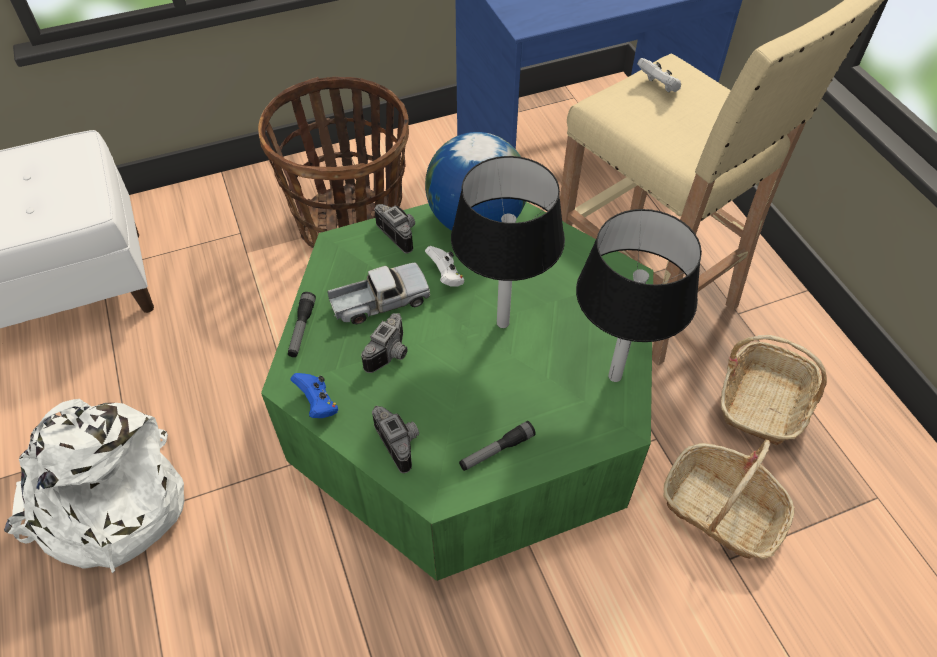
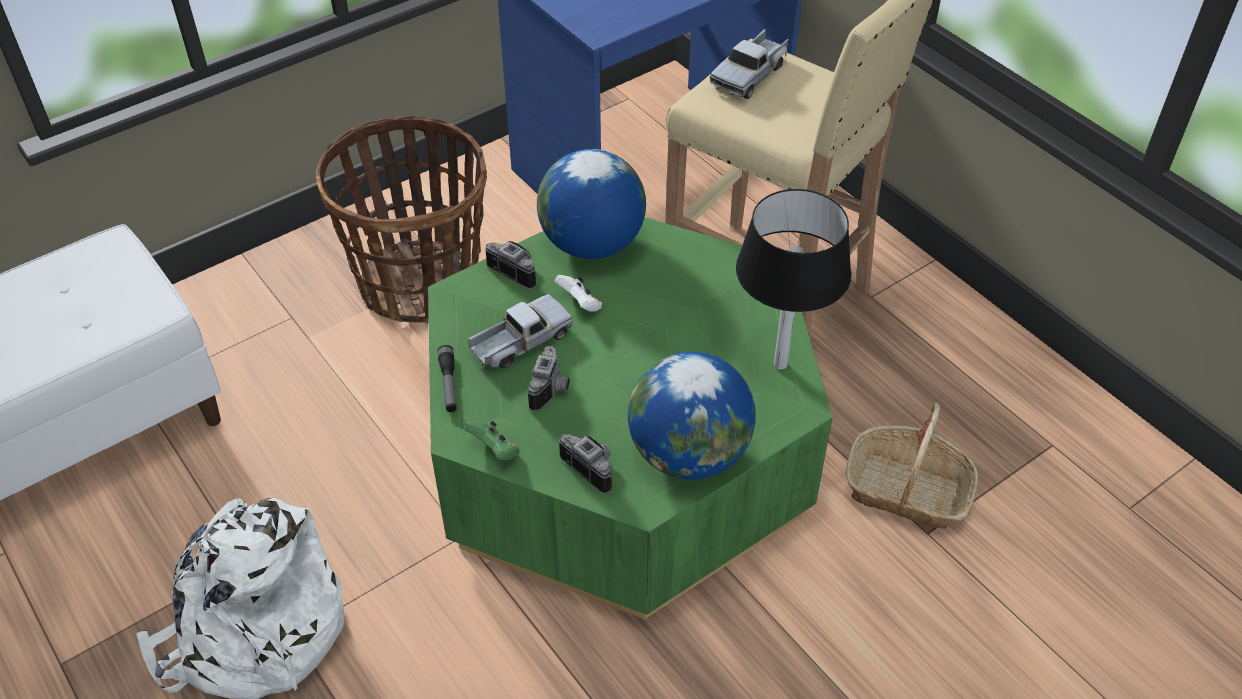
camera: 15 degrees left, 5 degrees down
blue game controller [291,373,338,418] -> green game controller [464,421,519,460]
black table lamp [451,156,565,328] -> none
flashlight [459,421,536,471] -> globe [628,352,756,480]
white game controller [637,58,681,92] -> toy truck [710,29,789,99]
basket [721,335,827,445] -> none

